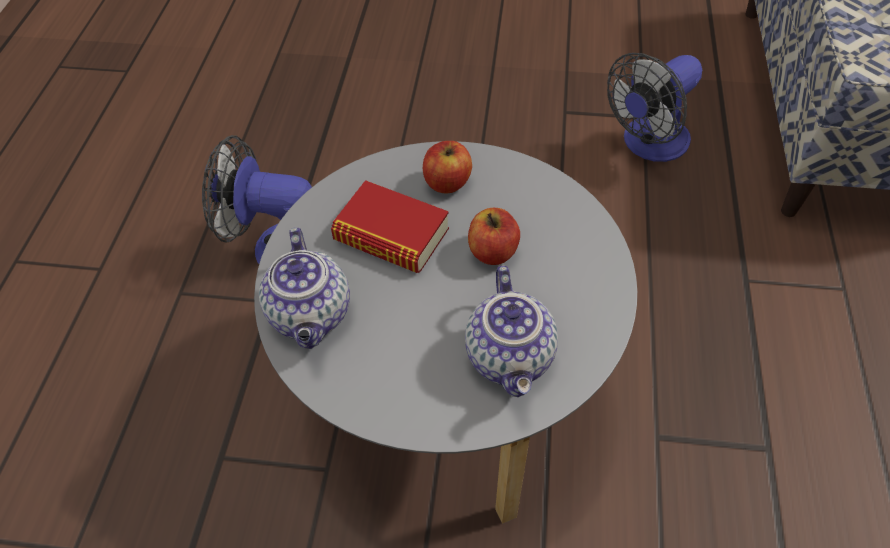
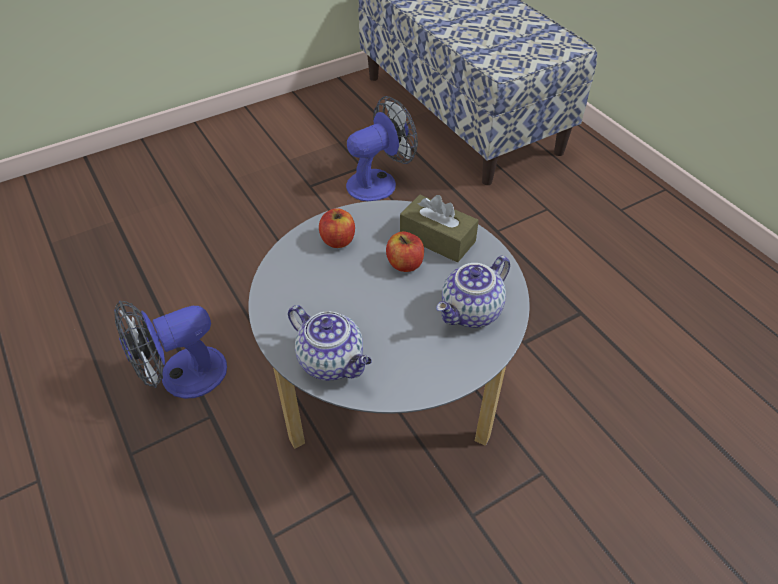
camera: 40 degrees left, 5 degrees down
book [331,180,449,273] -> none
teapot [465,266,558,397] -> teapot turned 90 degrees clockwise [436,256,510,328]
fan [607,53,702,162] -> fan turned 135 degrees counterclockwise [346,96,418,201]
none -> brown tissue box [400,195,479,262]

